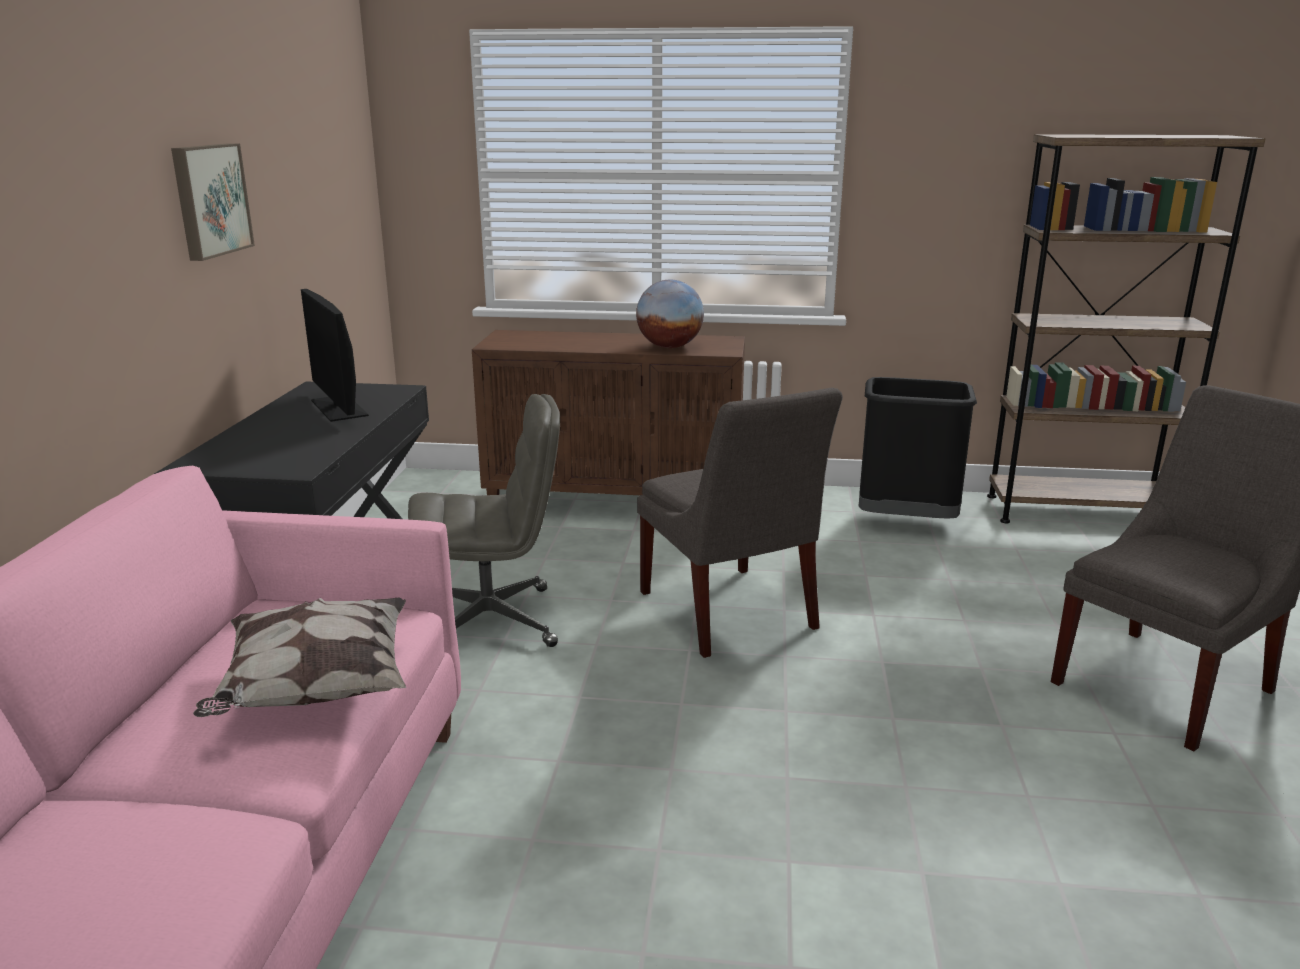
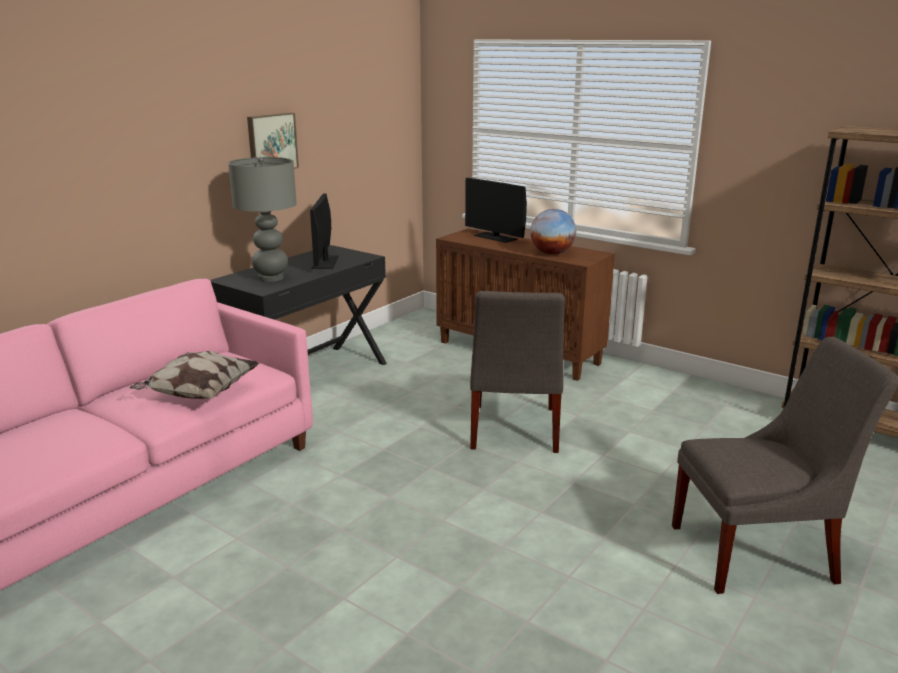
camera: 30 degrees right, 0 degrees up
grey office chair [408,394,560,647] -> none
black trash can [859,377,977,519] -> none
none -> grey table lamp [228,157,297,282]
none -> monitor [465,178,527,243]

